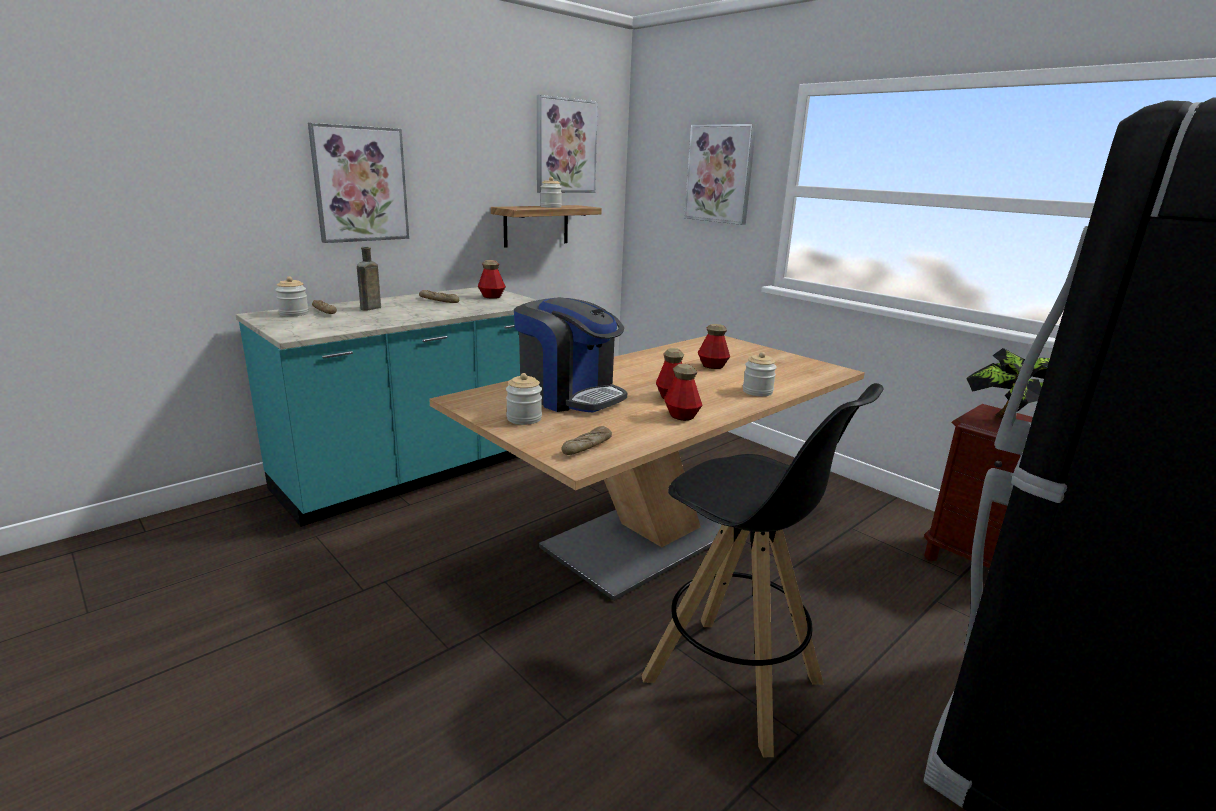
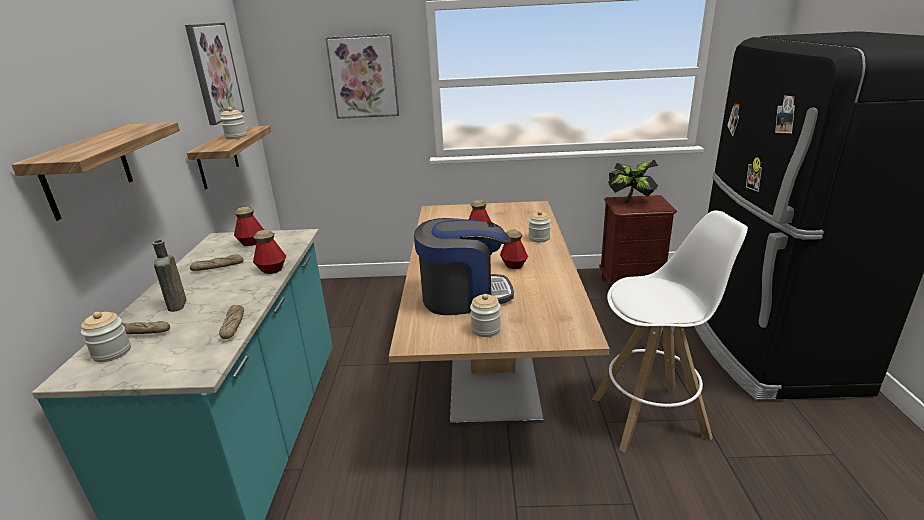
camera: 45 degrees left, 5 degrees up
picture [308,123,409,243] -> shelf [11,122,180,221]
bread [562,426,612,455] -> bread moved to [219,305,244,339]
black stool [641,383,884,757] -> white stool [592,210,748,452]
bottle [664,364,703,421] -> bottle moved to [253,230,286,274]

